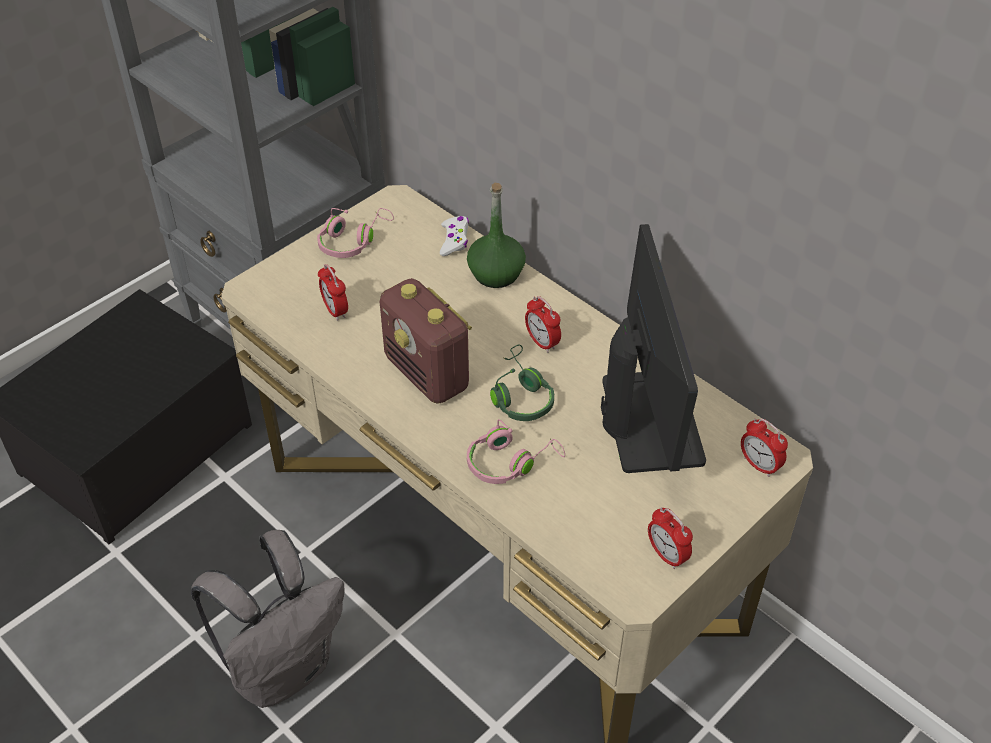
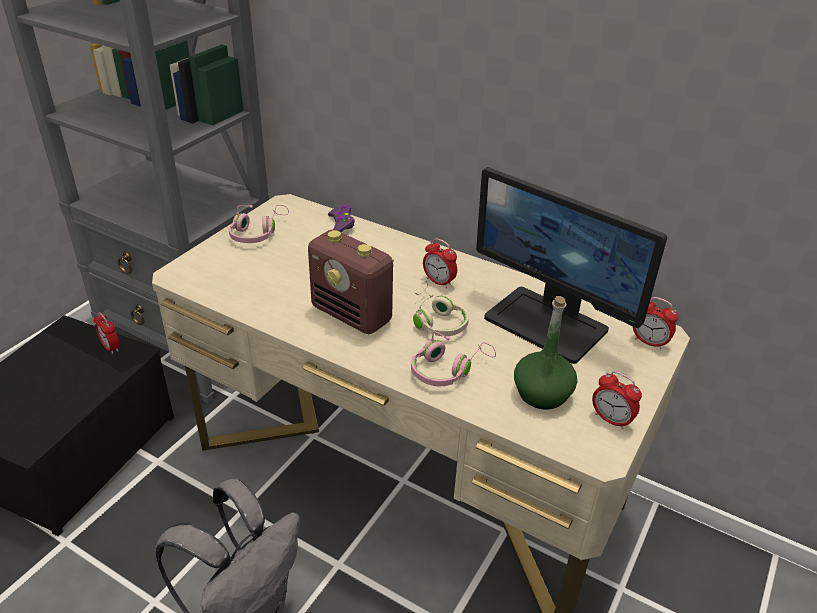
camera: 15 degrees left, 10 degrees down
alarm clock [318,264,348,321] -> alarm clock moved to [93,312,120,354]
white game controller [440,216,469,256] -> purple game controller [328,204,355,233]
green bottle [467,183,526,288] -> green bottle moved to [514,296,577,410]
green headphones [490,344,554,421] -> beige headphones [413,280,469,336]
monitor [601,224,706,473] -> monitor turned 150 degrees clockwise [476,167,667,364]

